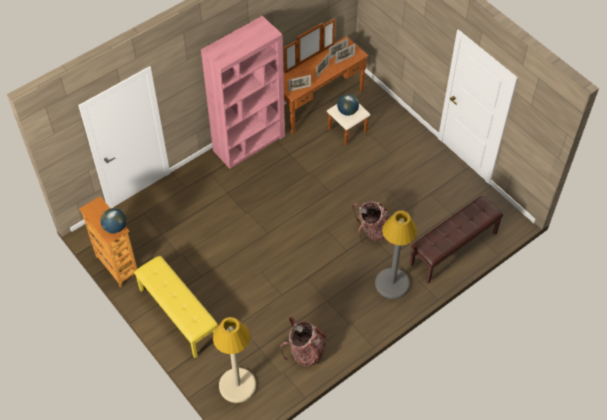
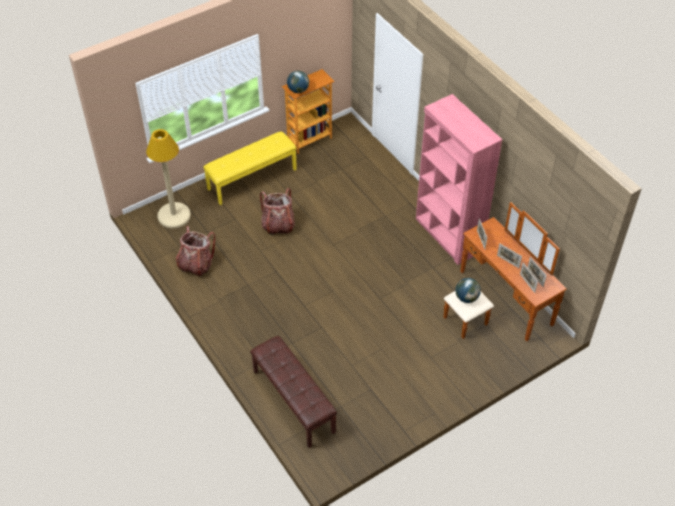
camera: 95 degrees right, 5 degrees down
backpack [352,201,390,241] -> backpack moved to [260,188,295,235]
grey floor lamp [375,211,417,299] -> none

